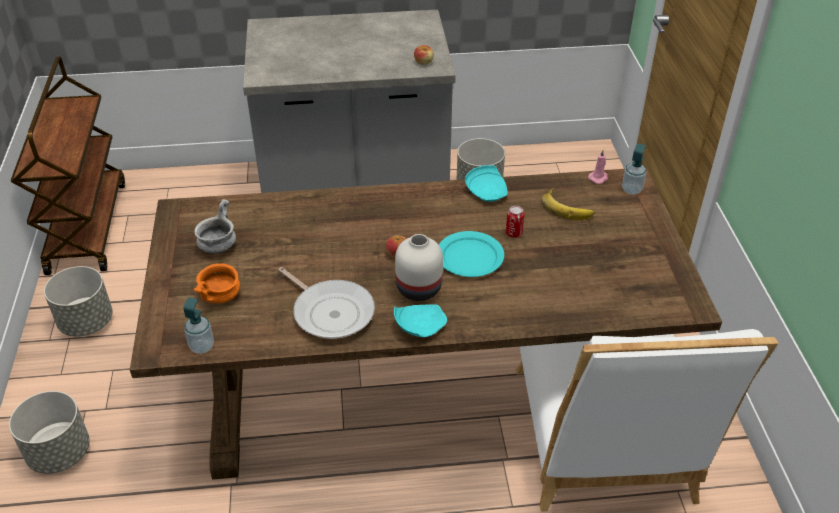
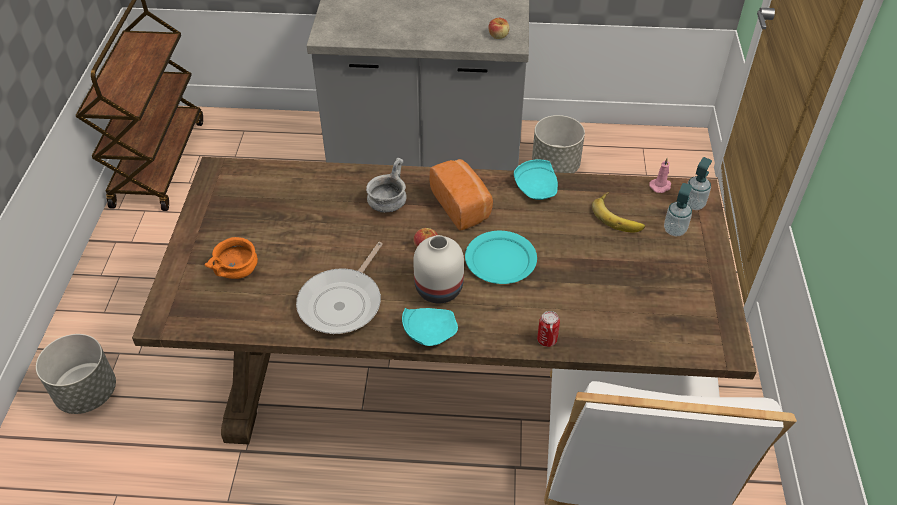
camera: 10 degrees right, 5 degrees up
grey planter [44,266,113,337] -> none
soap dispenser [183,297,214,354] -> soap dispenser moved to [664,183,692,236]
grey bowl [194,199,236,254] -> grey bowl moved to [366,158,407,213]
frying pan [278,267,375,339] -> frying pan turned 60 degrees clockwise [296,242,383,334]
can [506,205,525,238] -> can moved to [537,311,560,347]
none -> bread [429,159,493,231]

